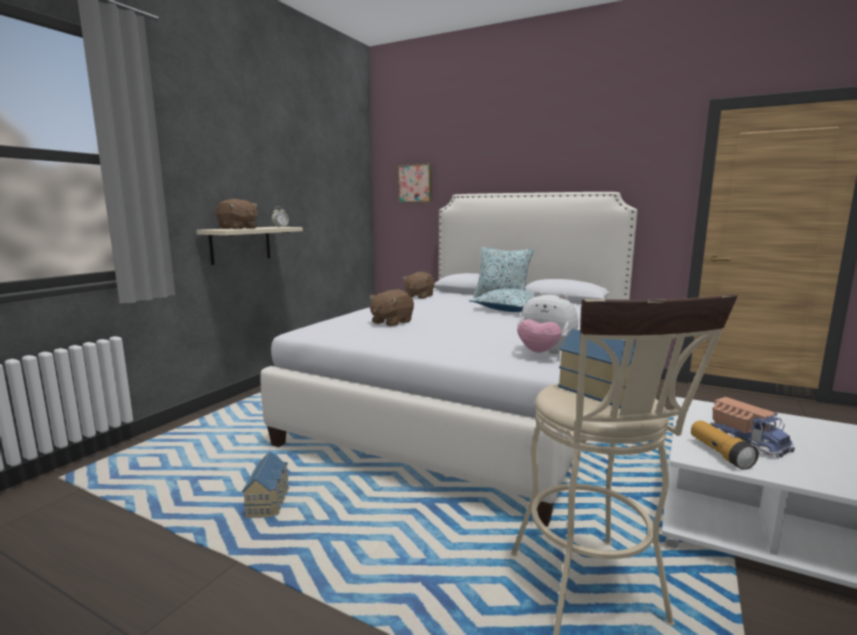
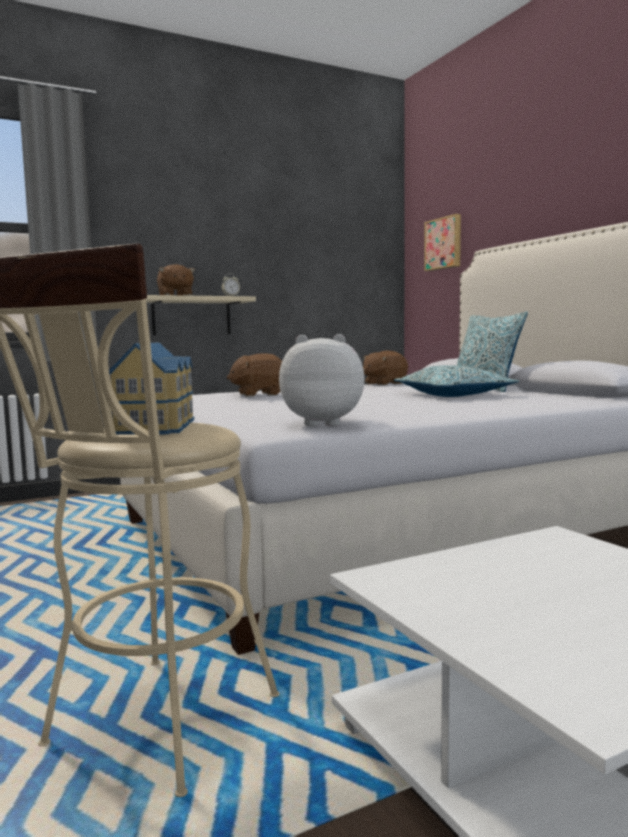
camera: 35 degrees right, 5 degrees down
toy house [242,452,289,518] -> none
plush toy [517,291,579,354] -> plush toy turned 120 degrees clockwise [279,334,365,426]
flashlight [691,421,759,470] -> none
toy truck [710,397,795,458] -> none

